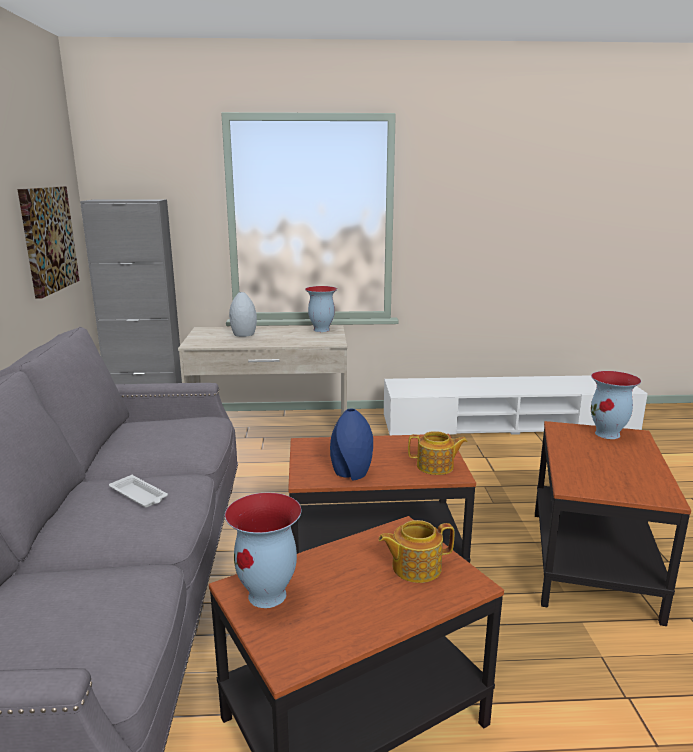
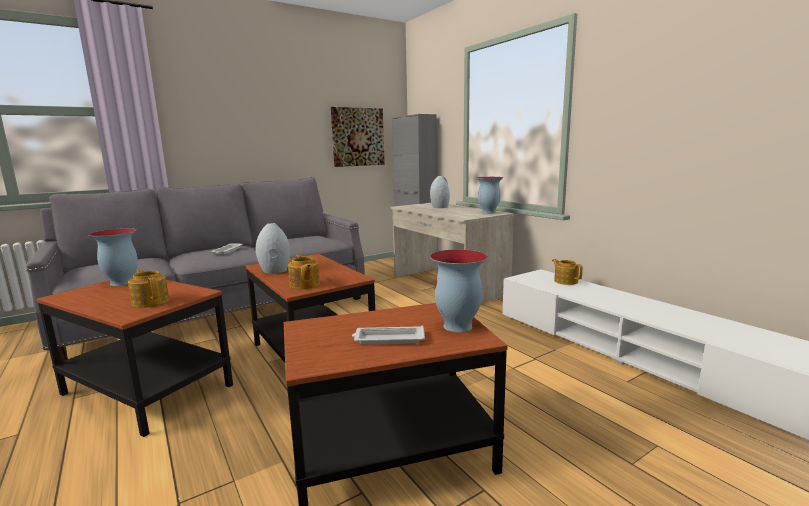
camera: 60 degrees right, 5 degrees down
blue vase [330,409,373,480] -> grey vase [256,223,290,274]
none -> white tray [352,326,425,344]
none -> teapot [552,259,583,285]

